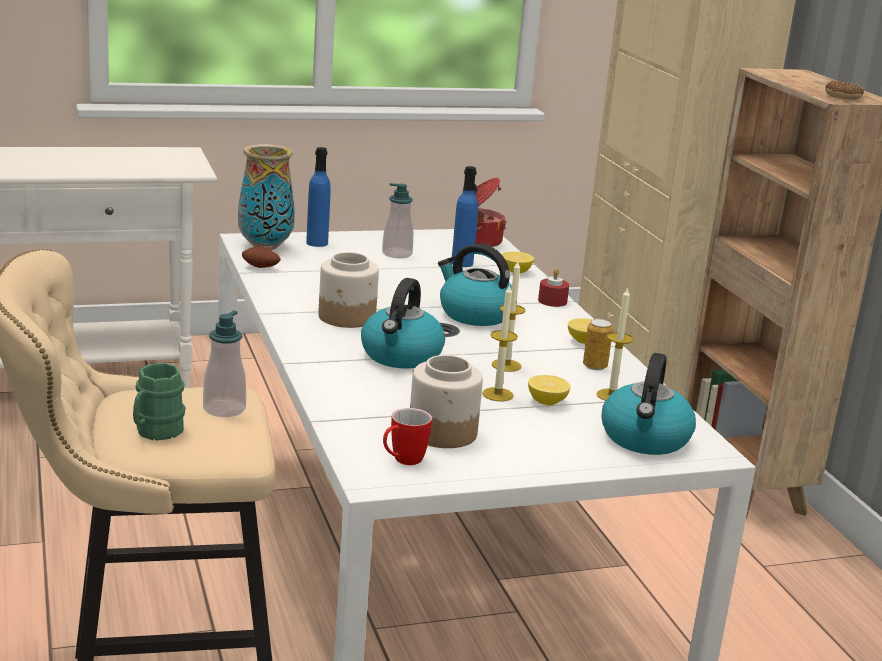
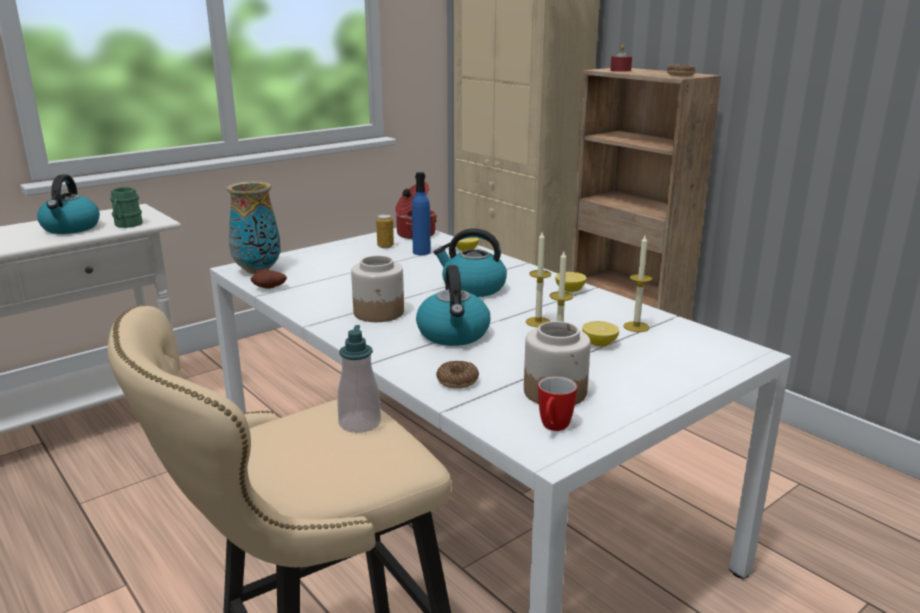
camera: 20 degrees left, 0 degrees up
green mug [133,363,185,441] -> green mug moved to [110,187,143,228]
blue bottle [306,147,331,247] -> none
soap dispenser [382,183,413,259] -> none
red candle [538,268,569,307] -> red candle moved to [610,45,632,72]
can [583,319,613,370] -> can moved to [376,214,394,248]
kettle [601,353,696,455] -> kettle moved to [37,175,100,234]
none -> donut [436,361,479,389]

